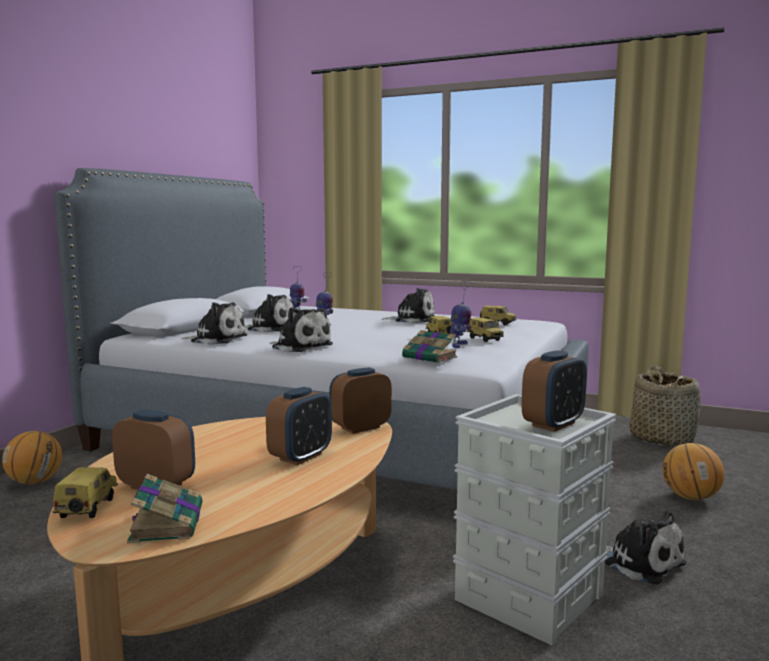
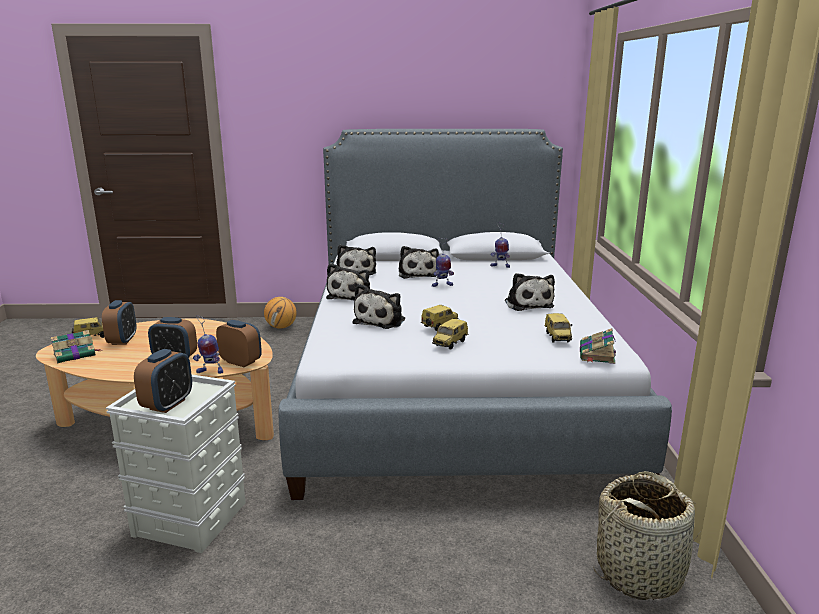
camera: 65 degrees right, 10 degrees up
book [402,330,457,363] -> book moved to [580,328,616,364]
toy robot [450,281,471,348] -> toy robot moved to [193,315,223,374]
alarm clock [522,350,587,432] -> alarm clock turned 90 degrees counterclockwise [134,349,192,413]
plush toy [605,510,686,585] -> plush toy moved to [353,284,405,329]
basketball [662,443,725,500] -> none

